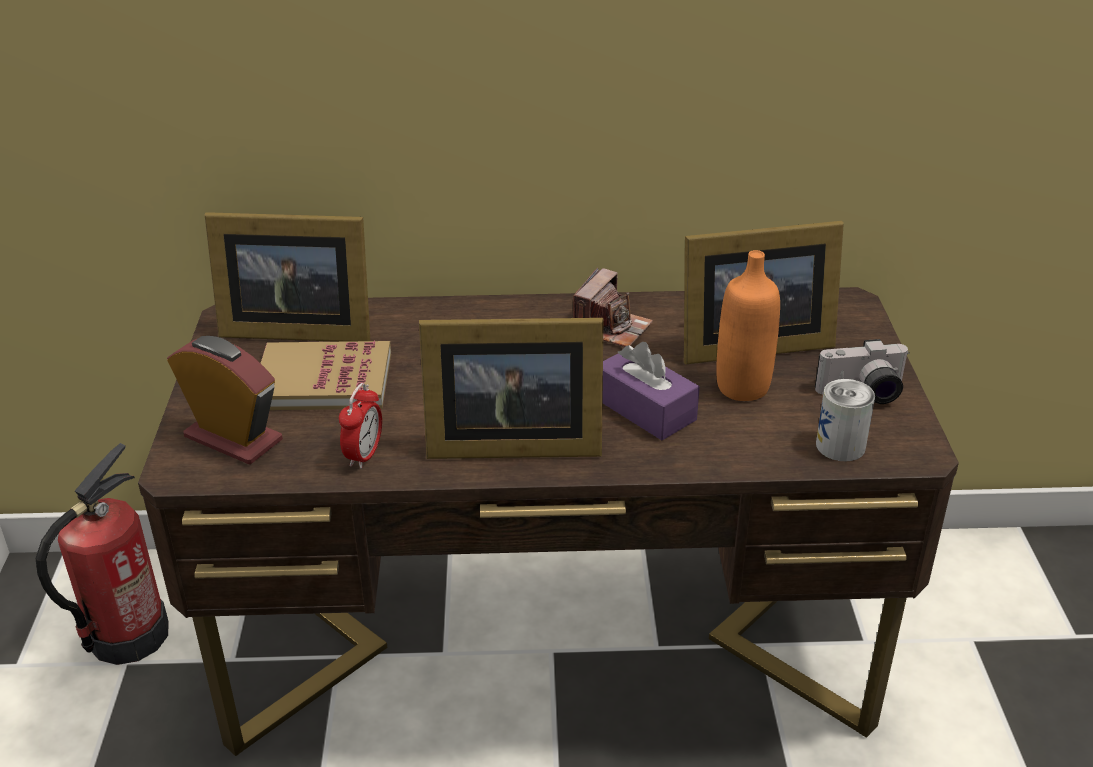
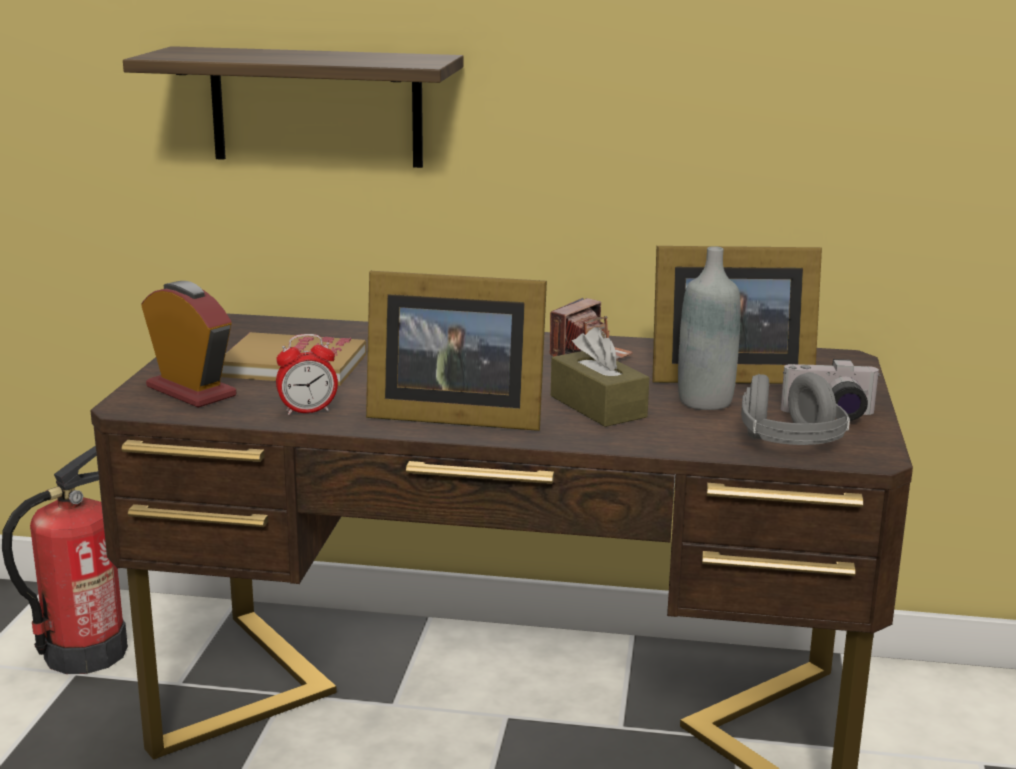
camera: 10 degrees right, 15 degrees down
picture frame [204,212,371,342] -> none
alarm clock [339,383,382,469] -> alarm clock turned 45 degrees clockwise [276,334,338,415]
purple tissue box [602,342,700,440] -> brown tissue box [551,327,650,427]
orange bottle [716,250,780,401] -> grey bottle [678,246,741,410]
can [816,379,875,461] -> grey headphones [741,372,850,445]
none -> shelf [123,46,464,168]

